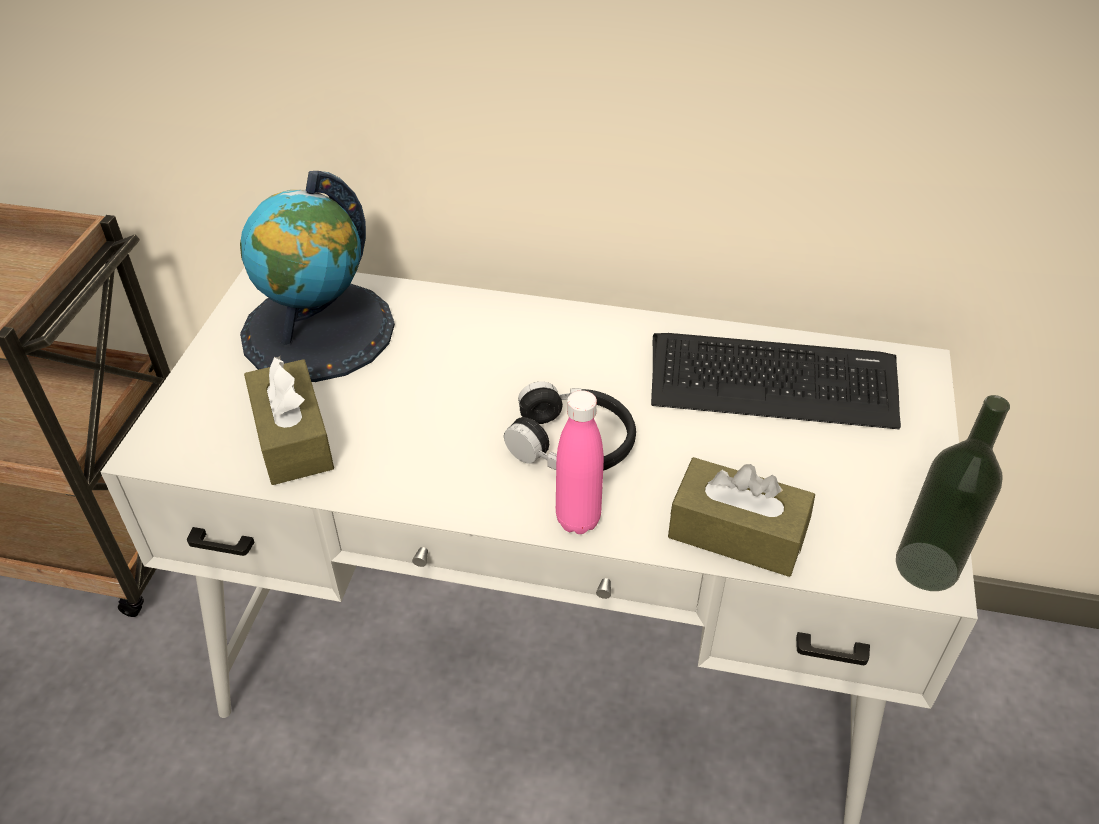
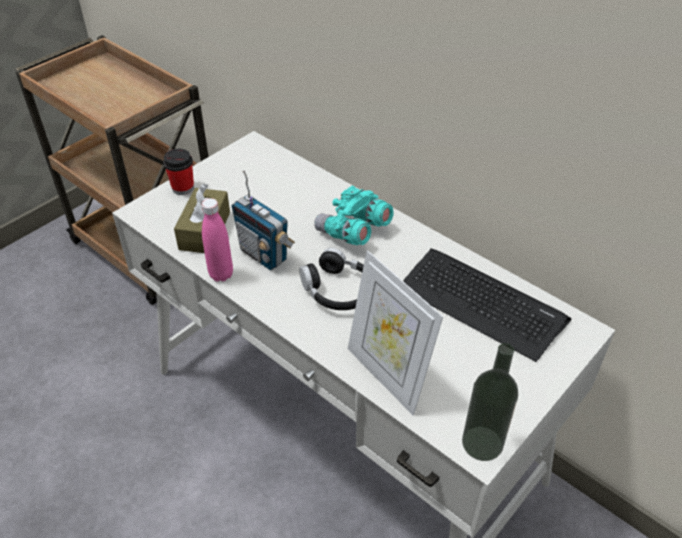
camera: 30 degrees right, 0 degrees up
globe [240,171,395,382] -> none
pink bottle [556,390,604,534] -> pink bottle moved to [202,198,233,281]
brown tissue box [668,457,815,577] -> picture frame [348,250,443,415]
none -> cup [163,149,194,195]
none -> radio [231,170,295,270]
none -> turquoise binoculars [314,186,393,245]

